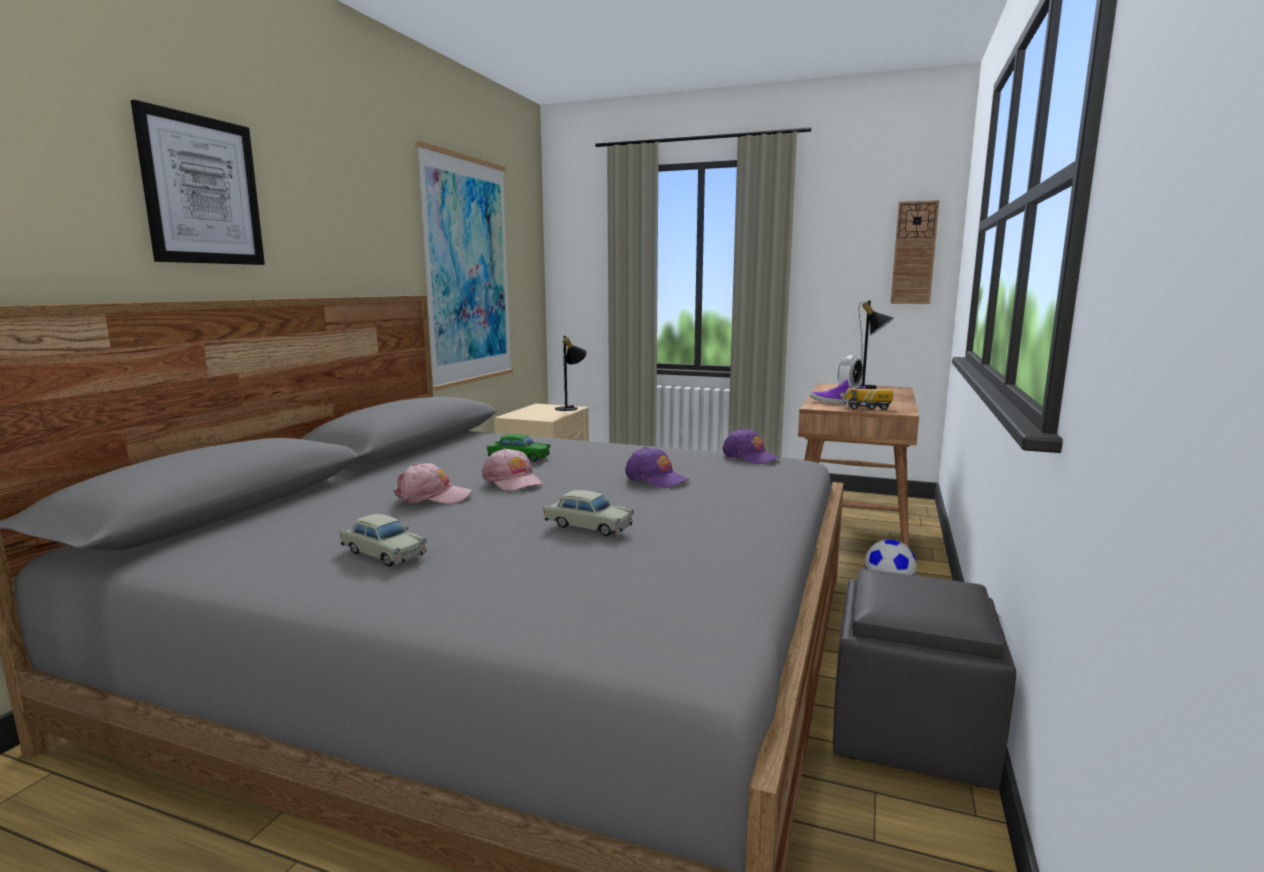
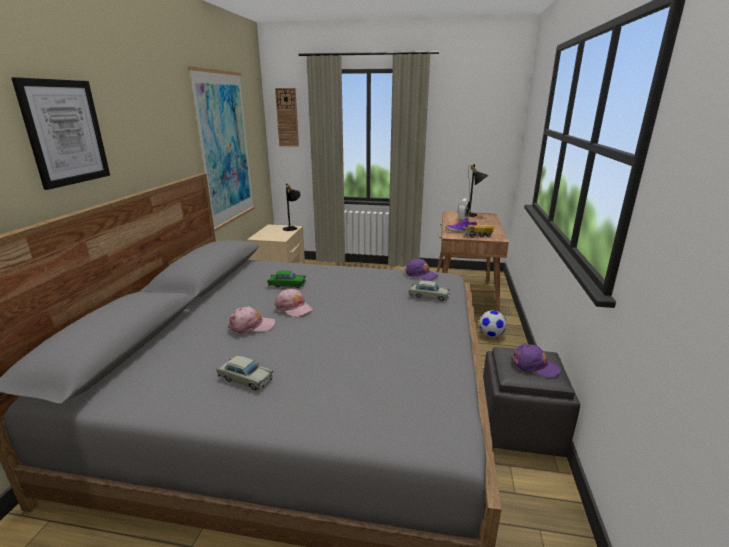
camera: 10 degrees left, 10 degrees up
beige toy car [543,490,634,536] -> beige toy car moved to [409,281,450,301]
purple cap [625,447,689,488] -> purple cap moved to [511,344,561,378]
wall clock [891,200,940,304] -> wall clock moved to [275,88,299,147]

